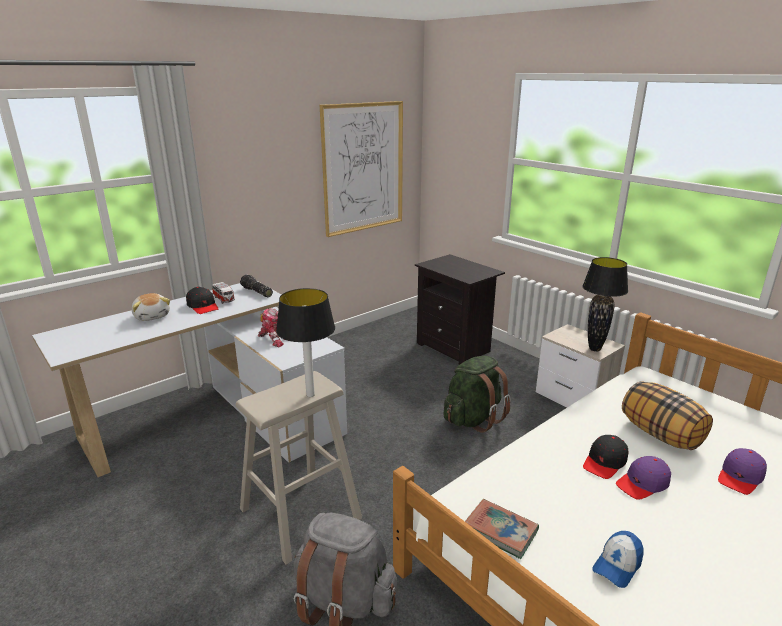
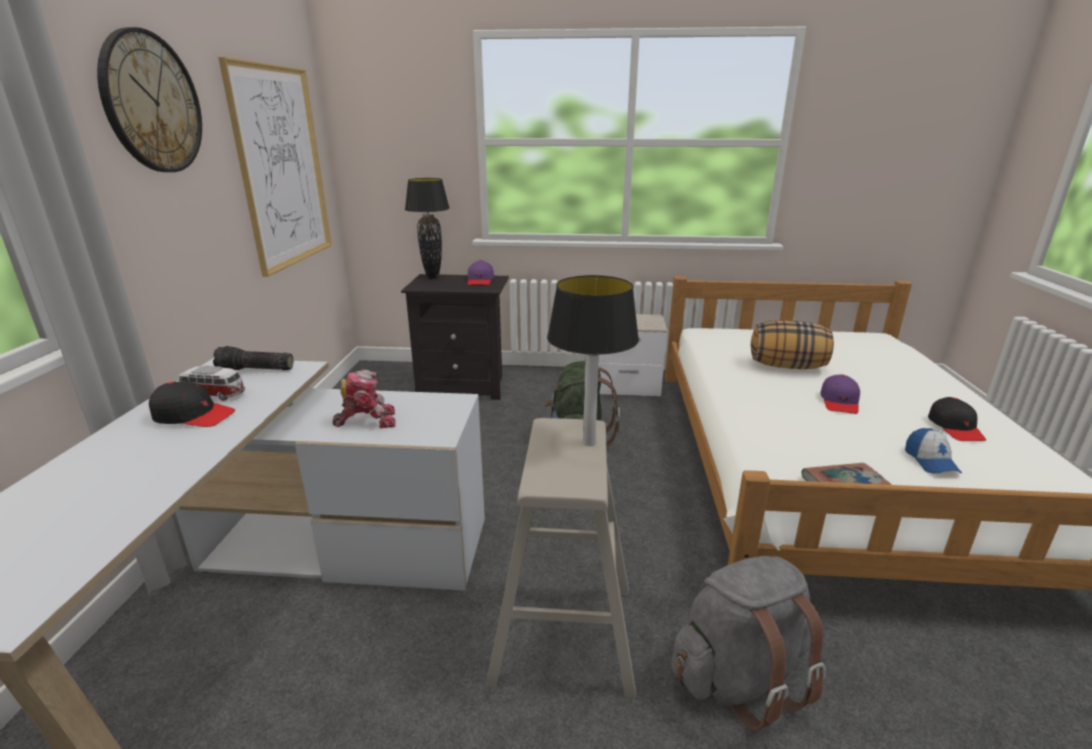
camera: 45 degrees left, 0 degrees up
plush toy [132,293,170,321] -> none
black table lamp [582,257,628,352] -> black table lamp moved to [405,178,450,279]
black cap [583,435,628,479] -> black cap moved to [928,397,986,441]
purple cap [718,448,767,495] -> purple cap moved to [468,260,494,285]
none -> wall clock [97,27,202,172]

